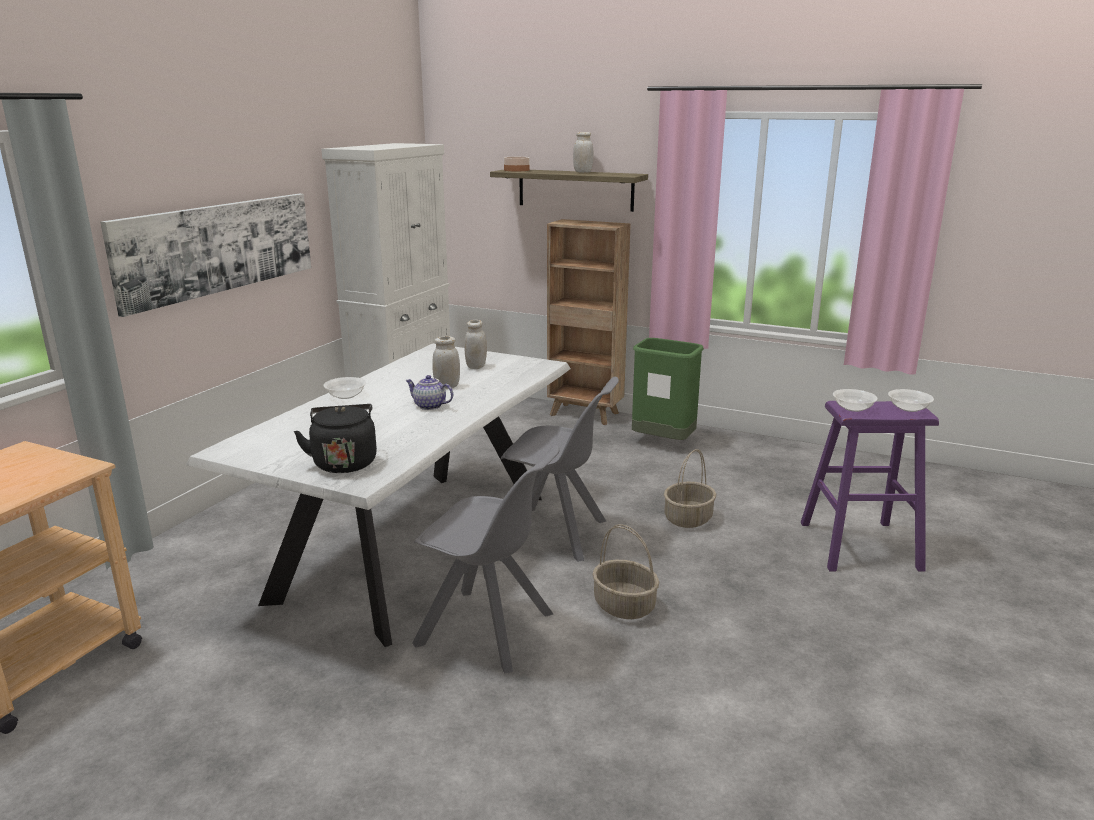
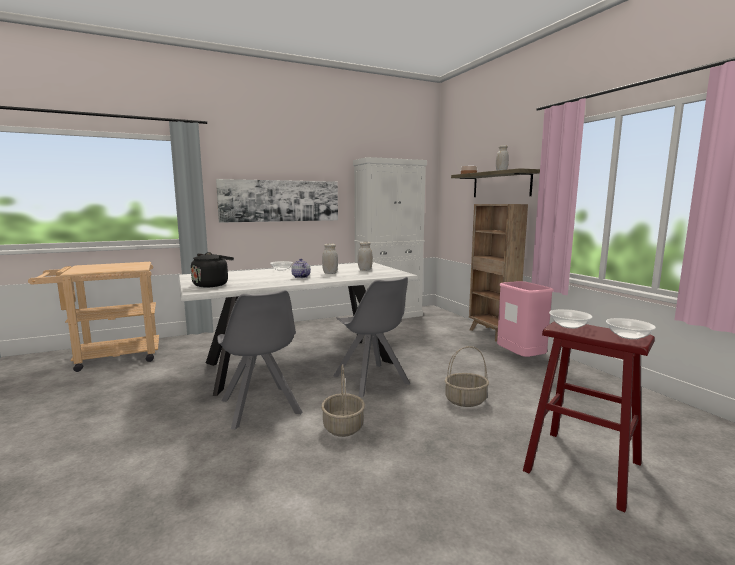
camera: 40 degrees right, 10 degrees down
green trash can [632,338,704,440] -> pink trash can [497,281,554,357]
purple stool [800,401,939,572] -> red stool [523,322,655,512]

